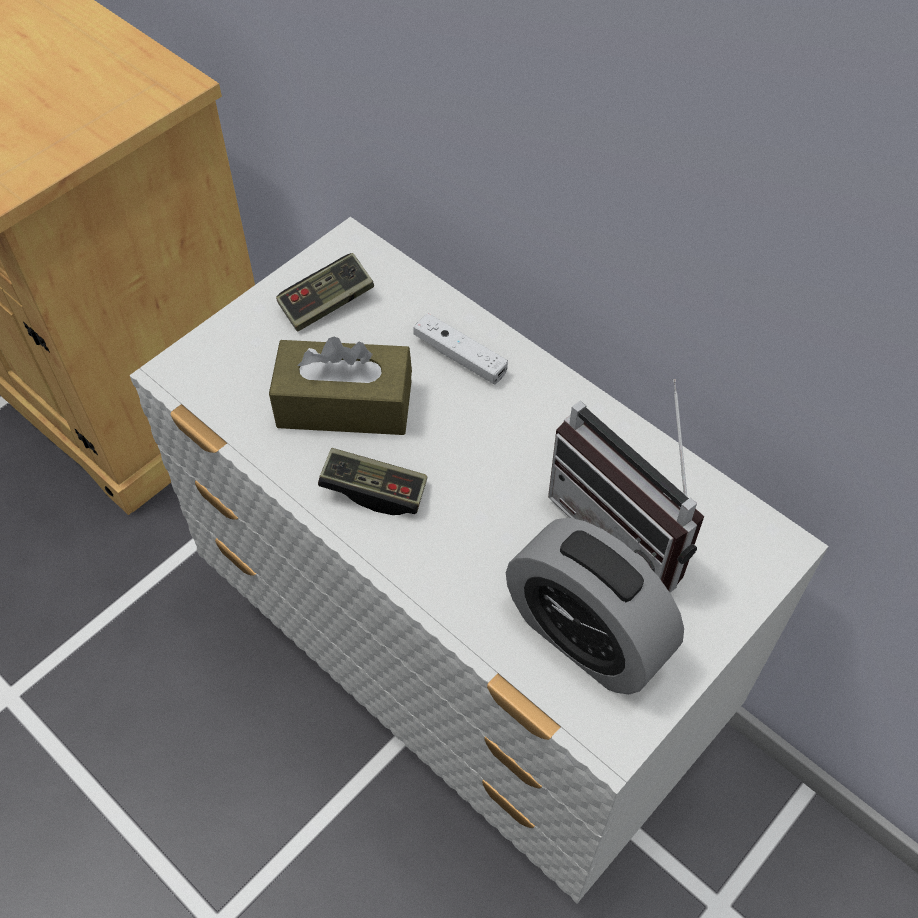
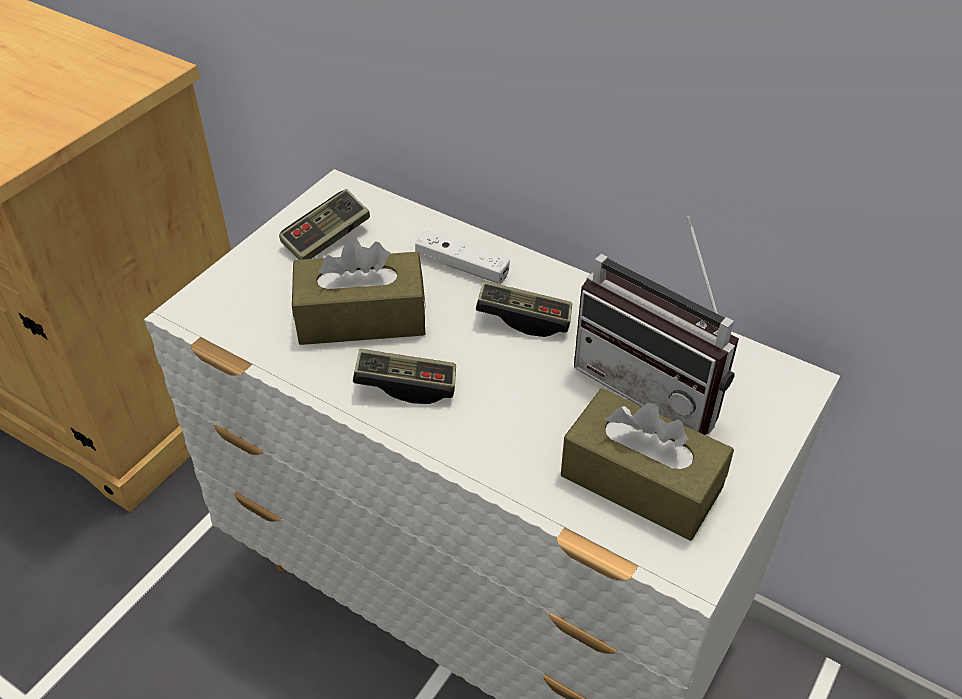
camera: 10 degrees left, 10 degrees down
alarm clock [506,518,684,694] -> brown tissue box [561,388,734,541]
none -> game controller [476,281,572,337]

